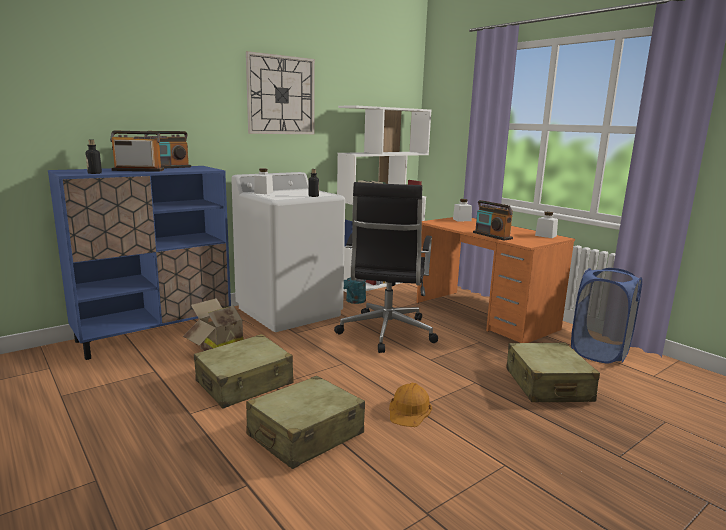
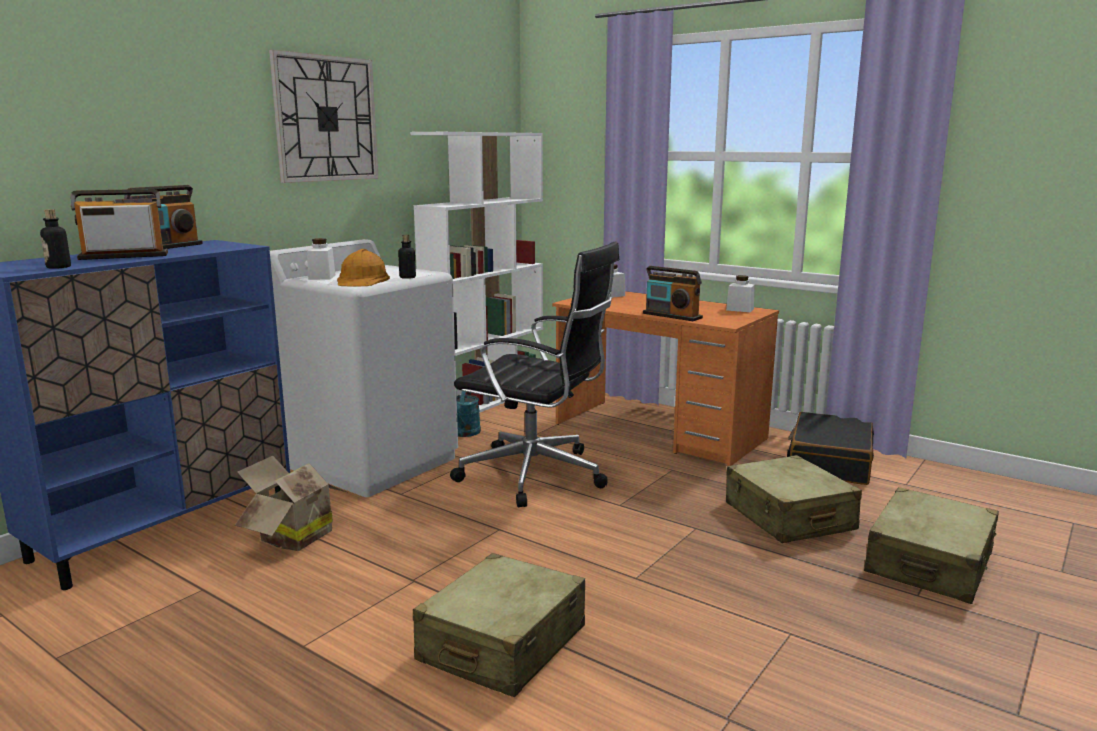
camera: 15 degrees left, 0 degrees up
beige suitcase [194,334,294,408] -> beige suitcase moved to [864,487,999,604]
black office chair [334,182,438,353] -> black office chair turned 60 degrees counterclockwise [450,241,619,507]
orange hard hat [389,382,432,427] -> orange hard hat moved to [337,249,390,287]
blue laundry basket [571,268,642,364] -> black suitcase [787,412,874,485]

